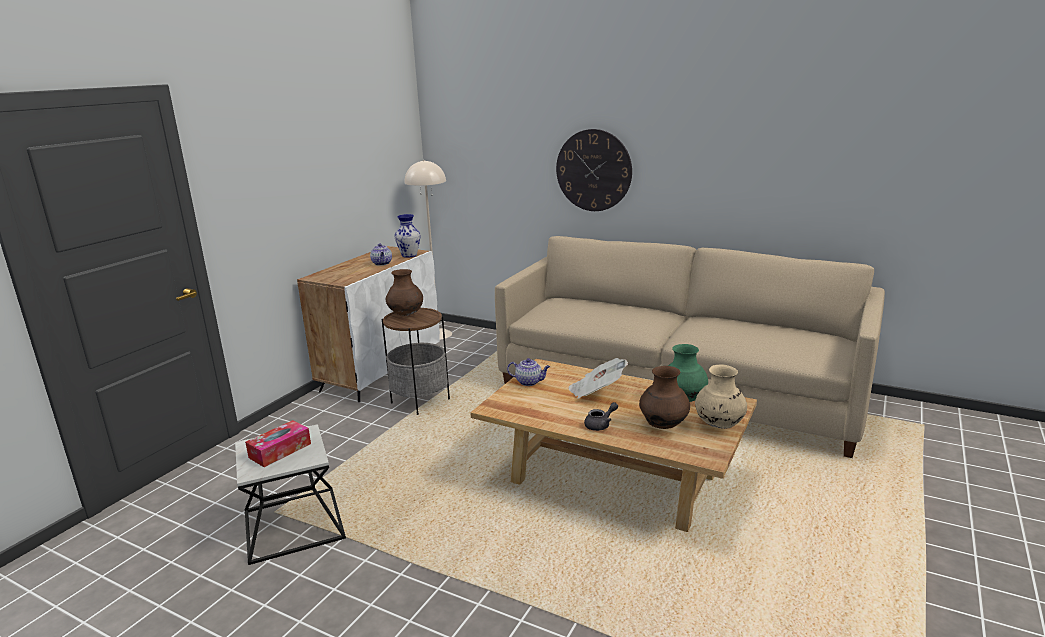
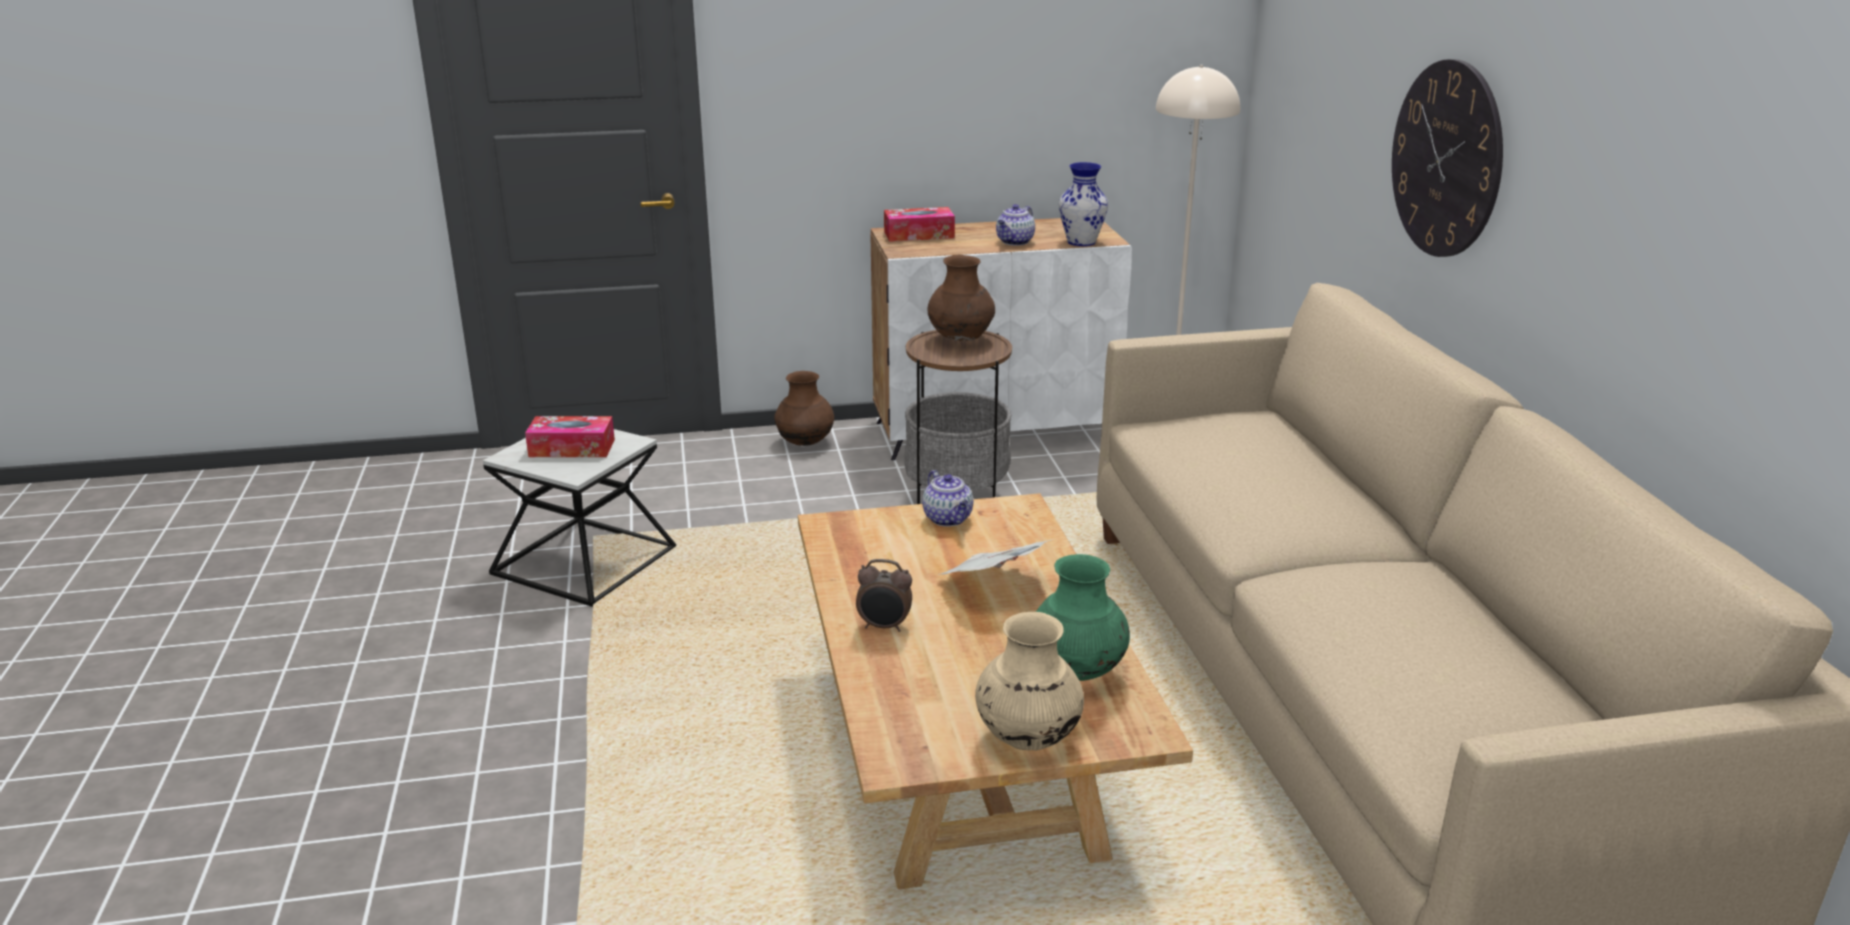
camera: 50 degrees right, 5 degrees up
grey teapot [584,402,618,431] -> alarm clock [856,559,912,632]
brown vase [639,366,690,429] -> brown vase moved to [774,371,834,446]
none -> tissue box [884,207,955,242]

